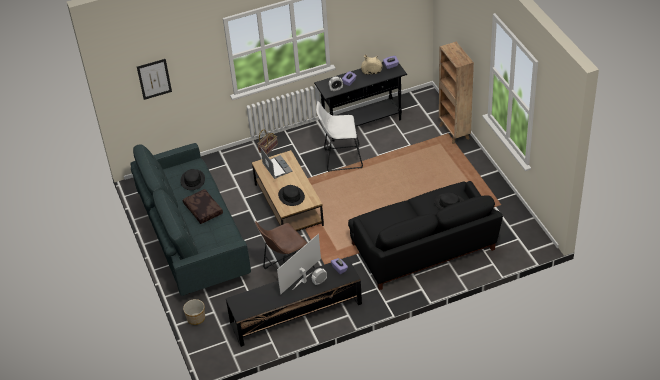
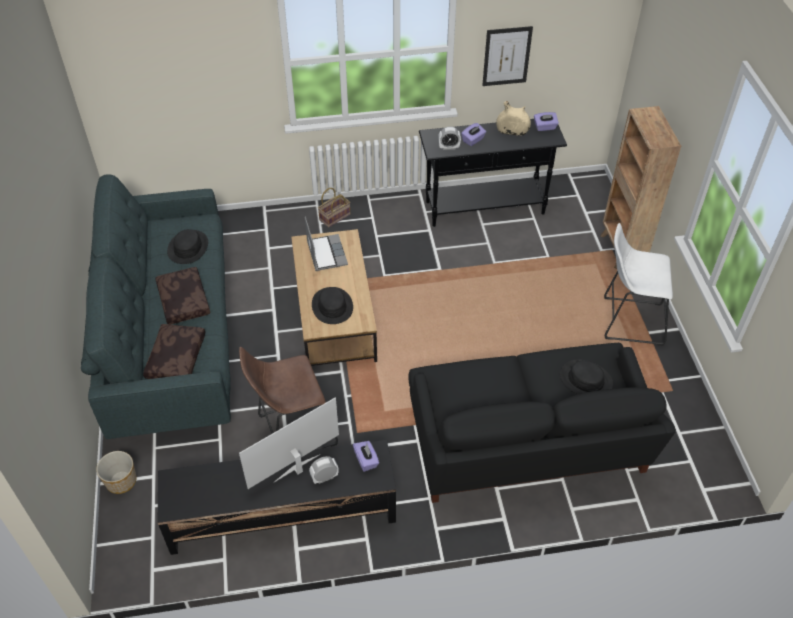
camera: 10 degrees right, 5 degrees up
picture [137,59,172,100] -> picture moved to [482,26,533,86]
white stool [316,101,363,172] -> white stool moved to [604,223,673,346]
none -> brown pillow [143,324,205,379]

